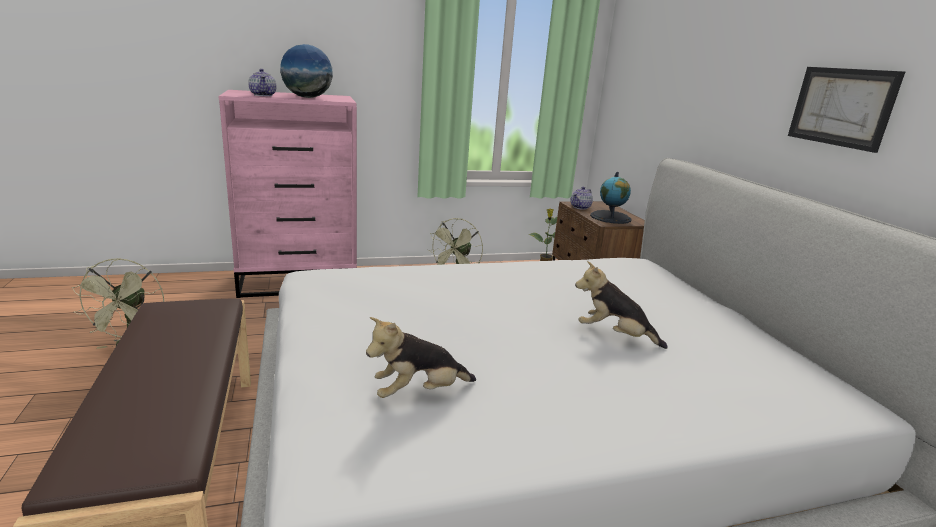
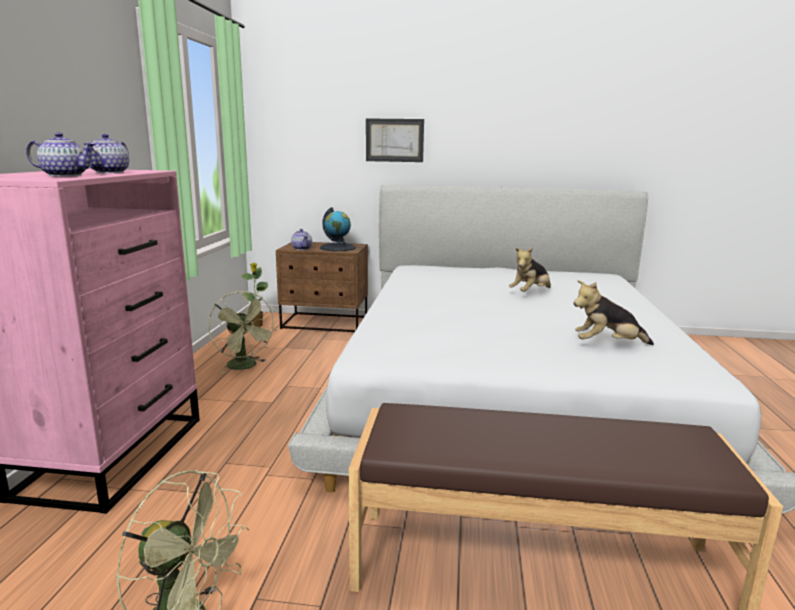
camera: 65 degrees left, 5 degrees down
globe [280,44,333,98] -> teapot [83,134,129,173]
plush toy [366,317,476,398] -> plush toy turned 90 degrees clockwise [574,280,654,345]
picture [788,67,905,153] -> picture moved to [366,118,424,162]

